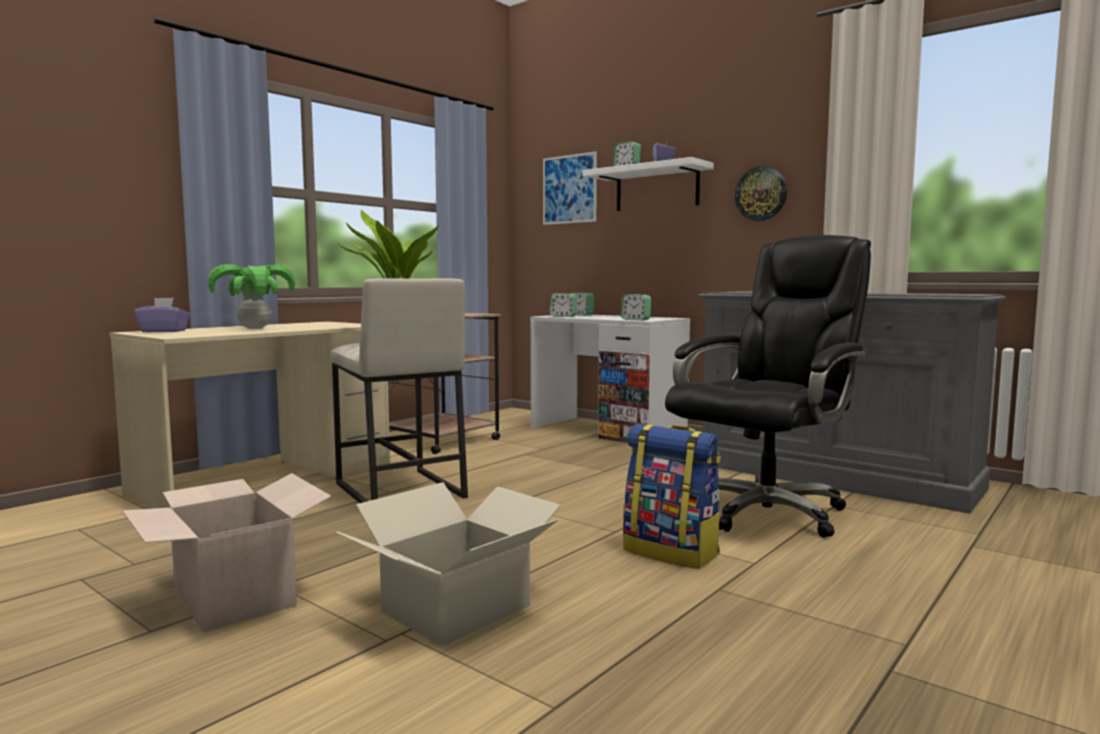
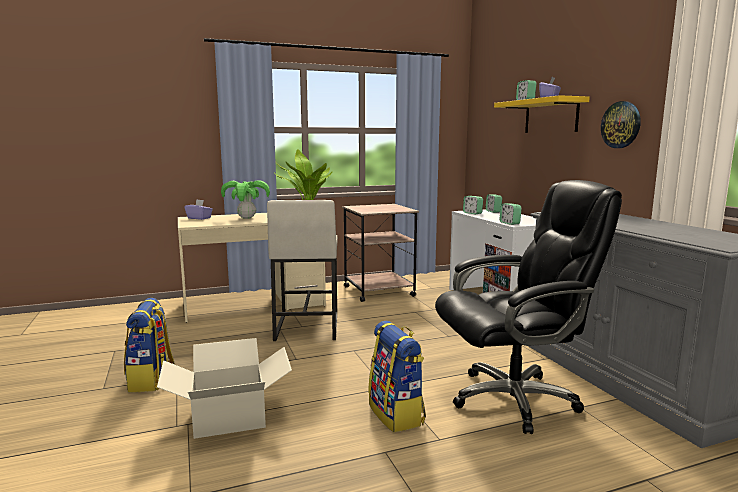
camera: 30 degrees right, 5 degrees up
cardboard box [122,473,332,633] -> backpack [124,298,175,393]
picture [543,151,597,225] -> none
white shelf [582,157,714,211] -> yellow shelf [494,95,590,133]

